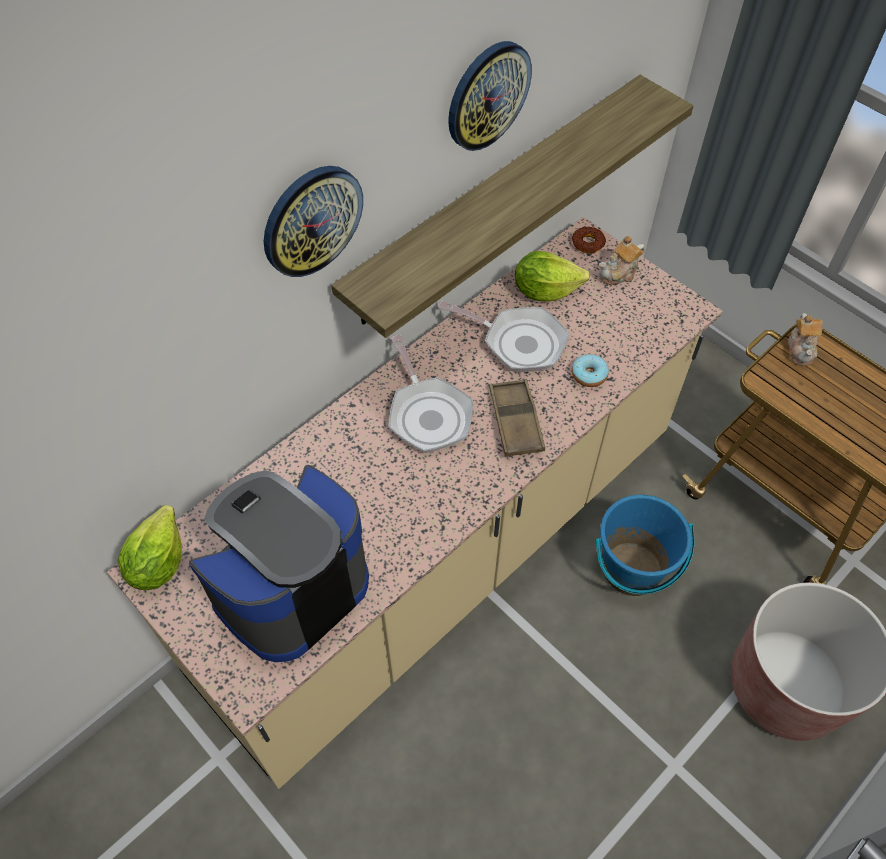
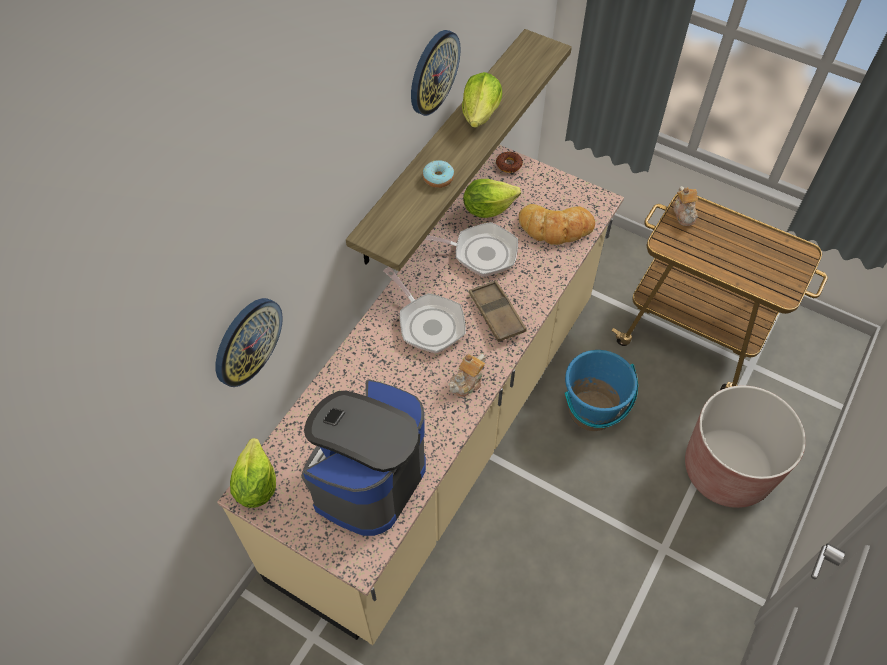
camera: 15 degrees left, 0 degrees up
wall clock [264,166,363,277] -> wall clock moved to [215,298,283,387]
donut [572,354,609,387] -> donut moved to [423,160,454,188]
teapot [599,236,645,285] -> teapot moved to [448,354,486,397]
none -> lettuce [462,72,502,128]
none -> bread [519,204,595,245]

